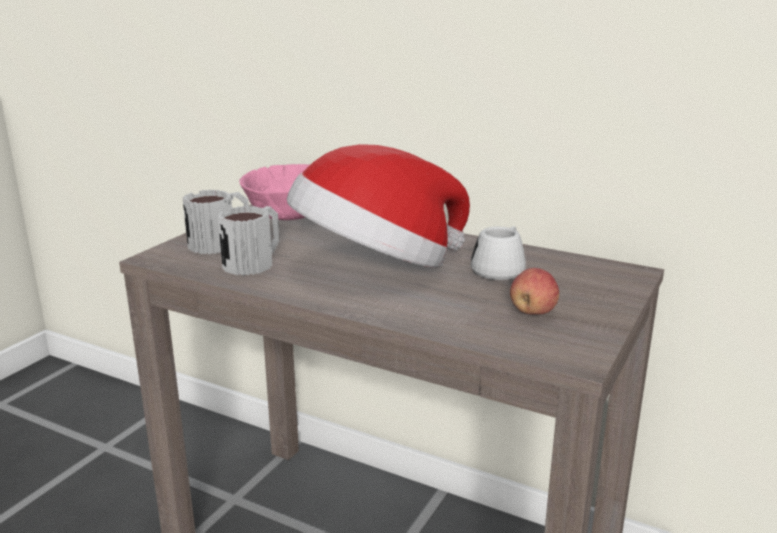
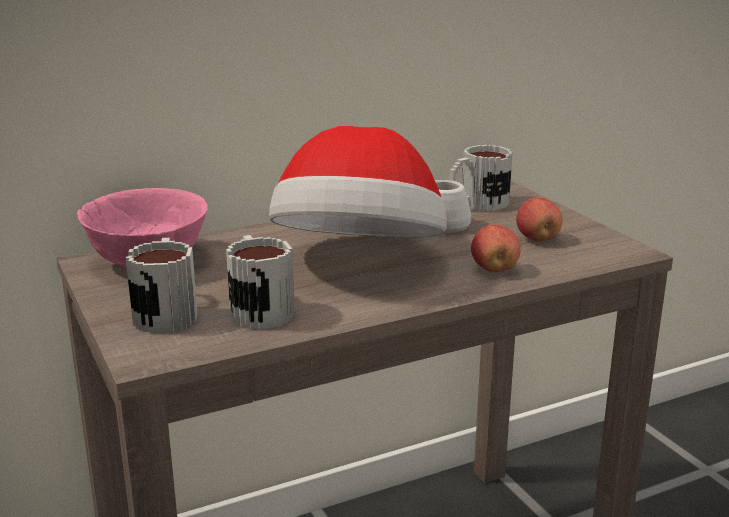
camera: 55 degrees left, 0 degrees up
none -> mug [450,145,513,211]
none -> apple [471,224,521,272]

